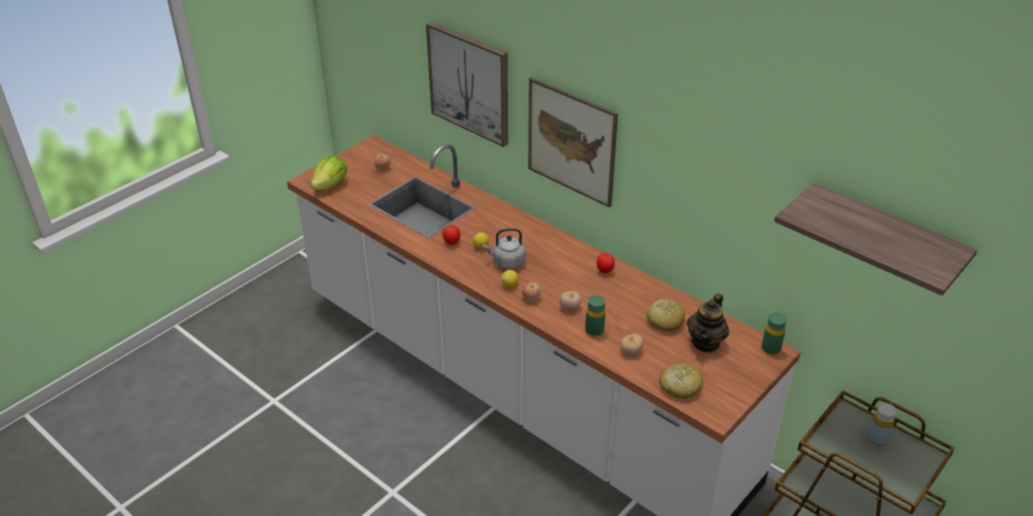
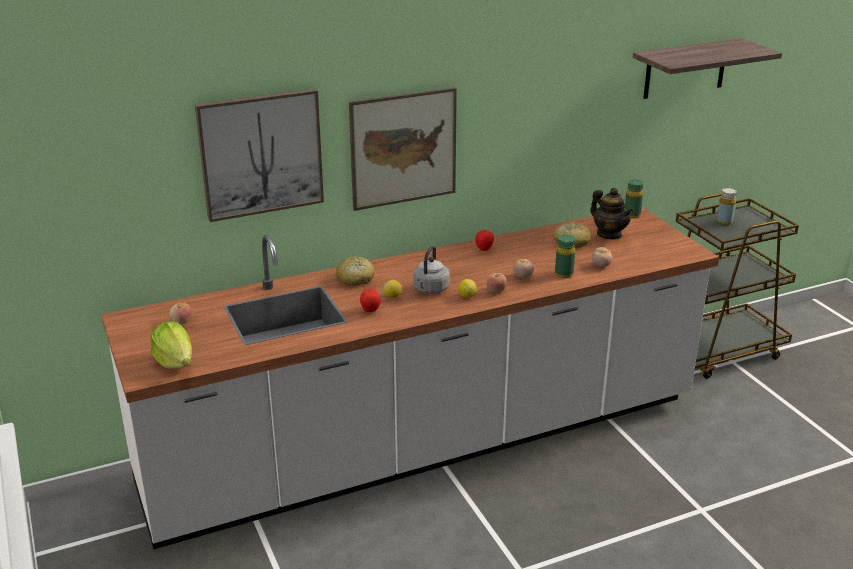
camera: 65 degrees left, 10 degrees down
bread [659,362,703,399] -> bread moved to [336,257,375,286]

